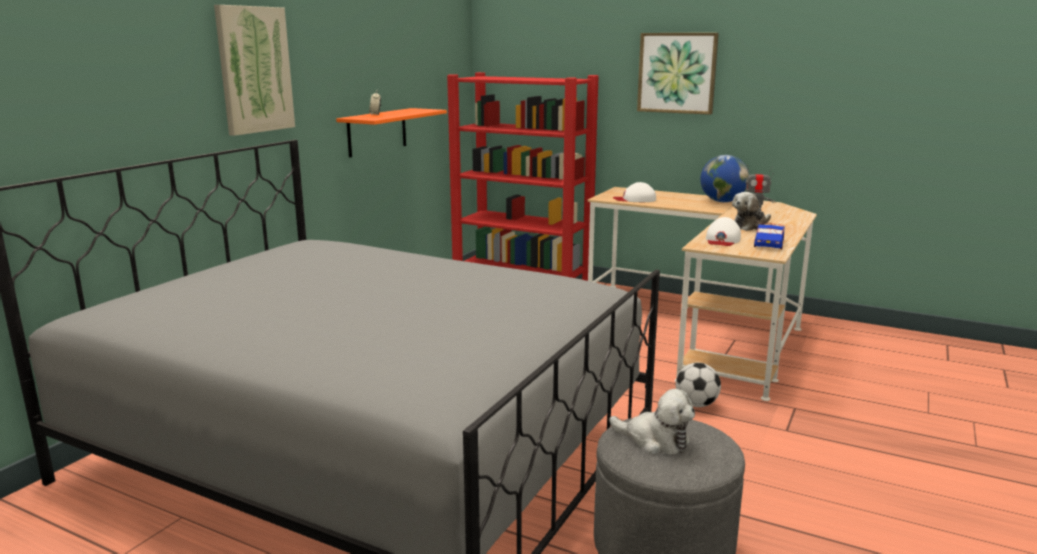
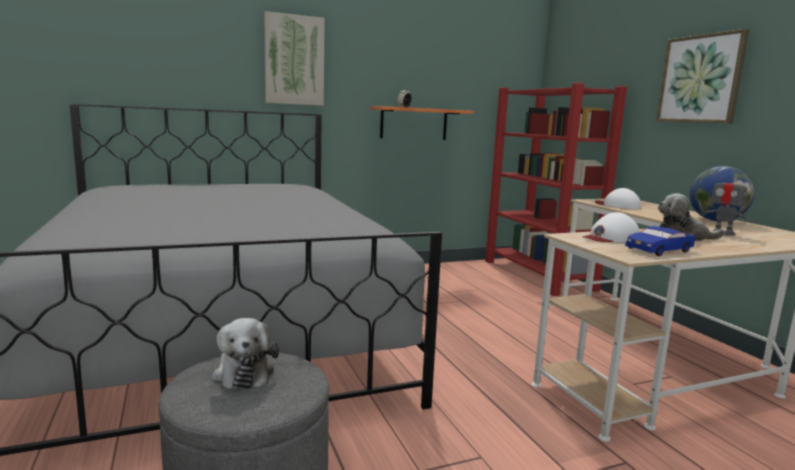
camera: 40 degrees right, 5 degrees down
football [676,363,721,407] -> none

